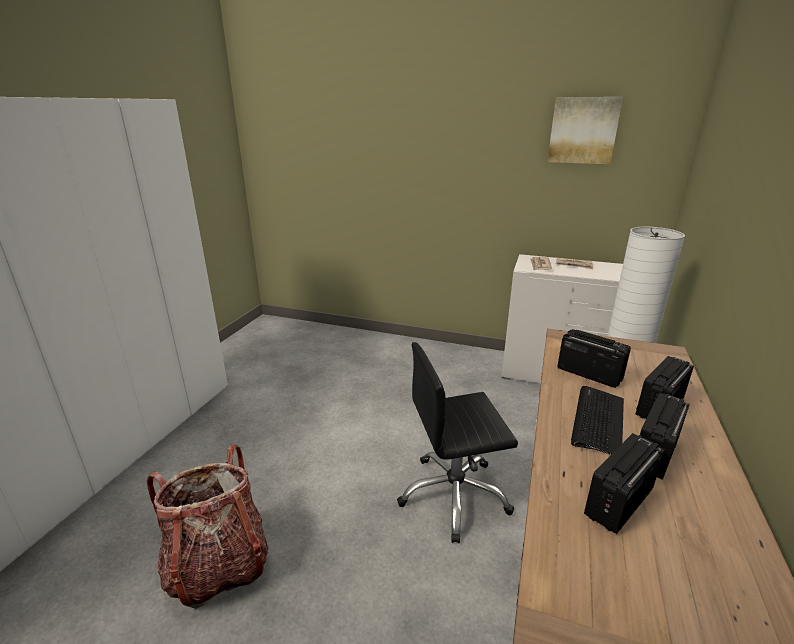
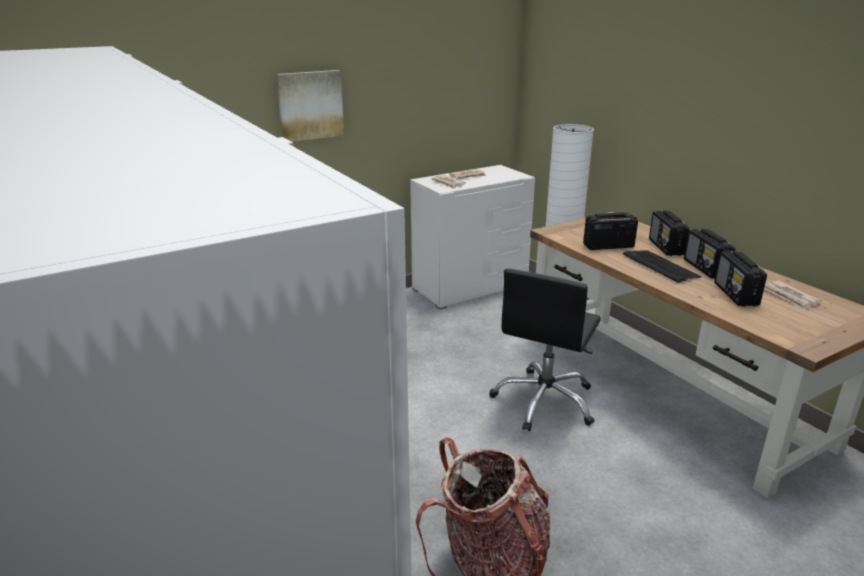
camera: 50 degrees left, 0 degrees up
picture [547,97,623,164] -> picture moved to [276,70,344,142]
none -> newspaper [764,281,822,310]

